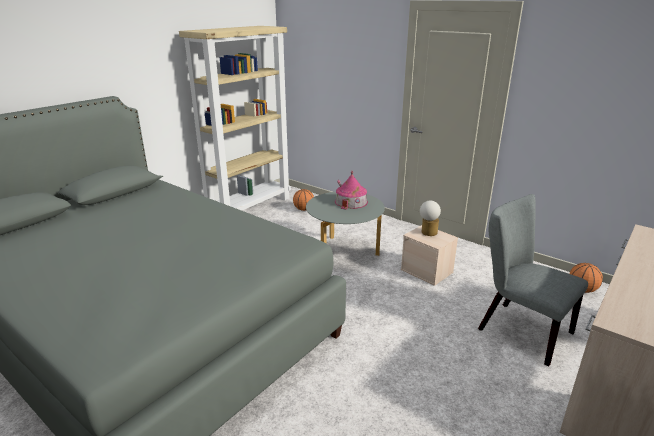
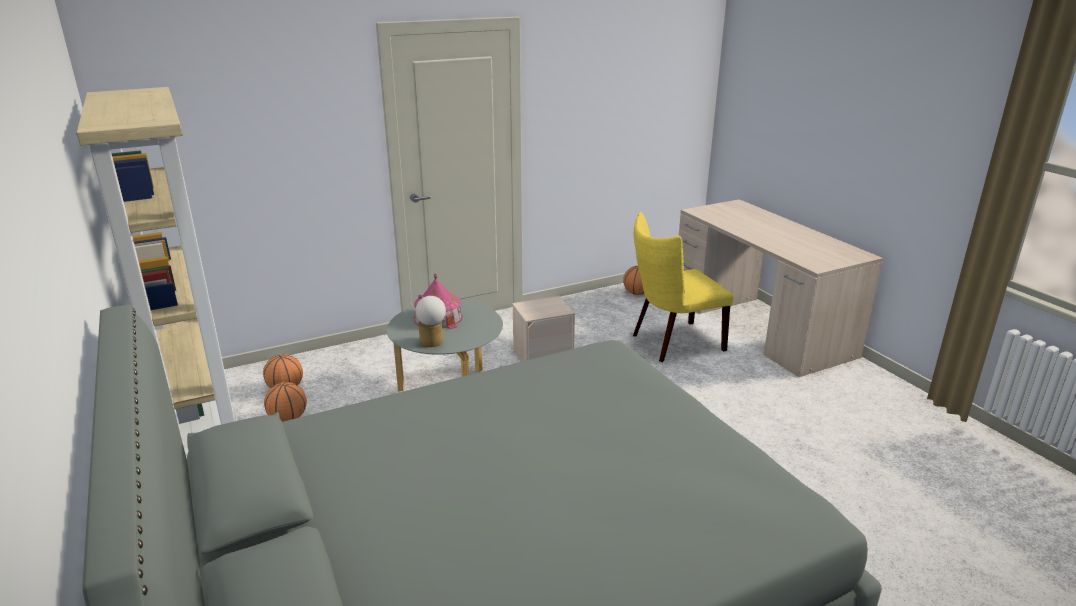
camera: 65 degrees left, 0 degrees up
table lamp [420,200,441,236] -> table lamp moved to [416,296,446,347]
grey chair [478,194,588,367] -> yellow chair [633,212,733,362]
none -> basketball [264,382,307,422]

